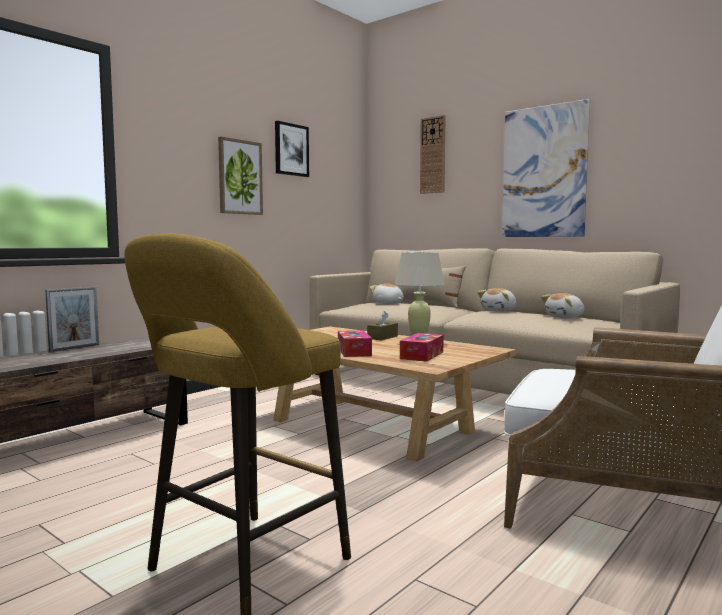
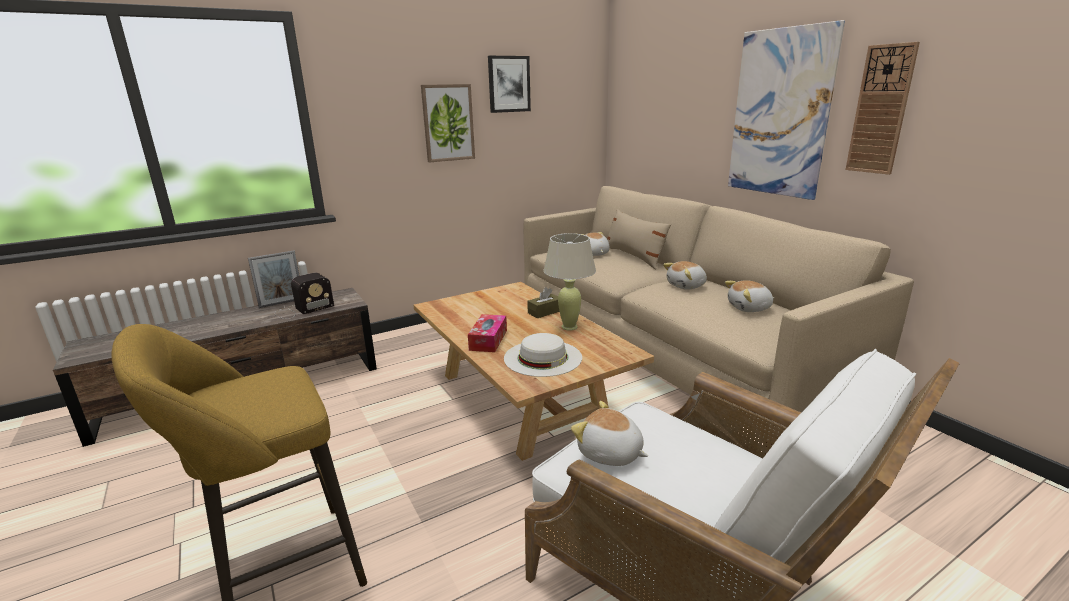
camera: 20 degrees right, 15 degrees up
tissue box [400,333,444,362] -> white hat [504,333,582,377]
wall clock [420,115,446,194] -> wall clock moved to [846,42,920,175]
none -> radio [275,273,334,319]
none -> plush toy [571,401,648,466]

